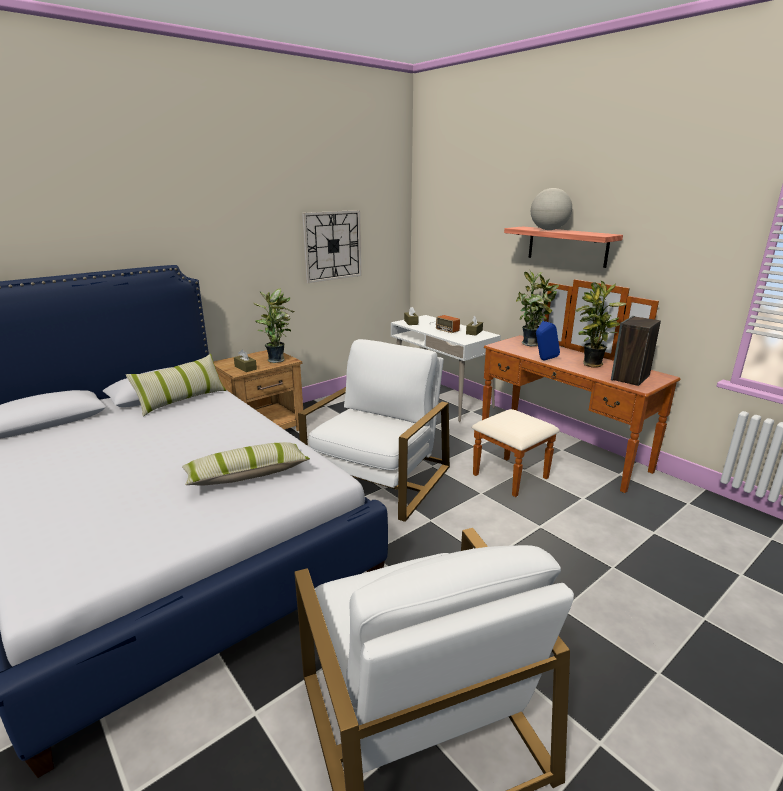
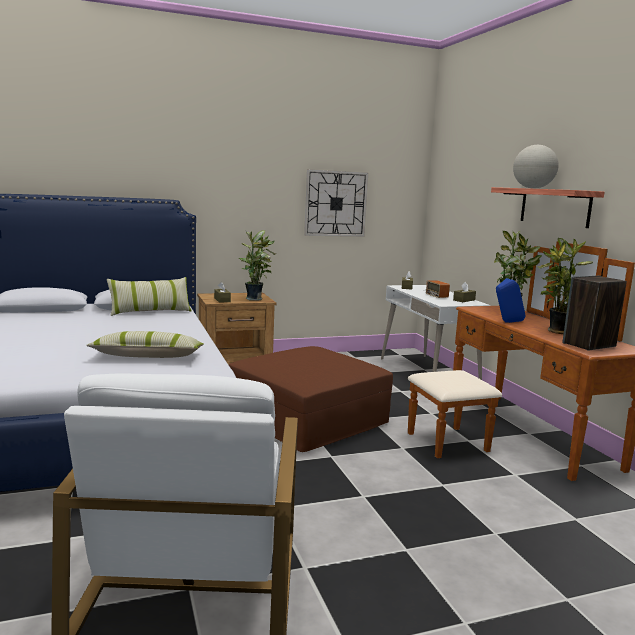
camera: 20 degrees right, 10 degrees down
white armchair [298,339,450,522] -> brown ottoman [229,346,393,452]

